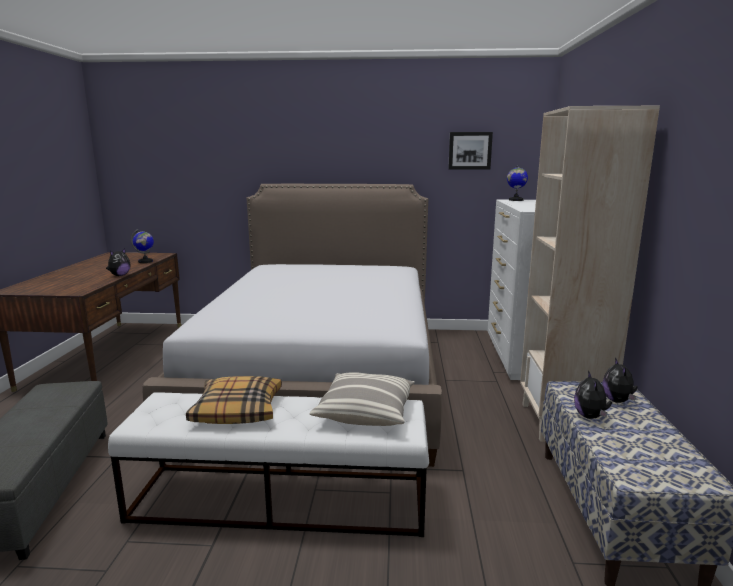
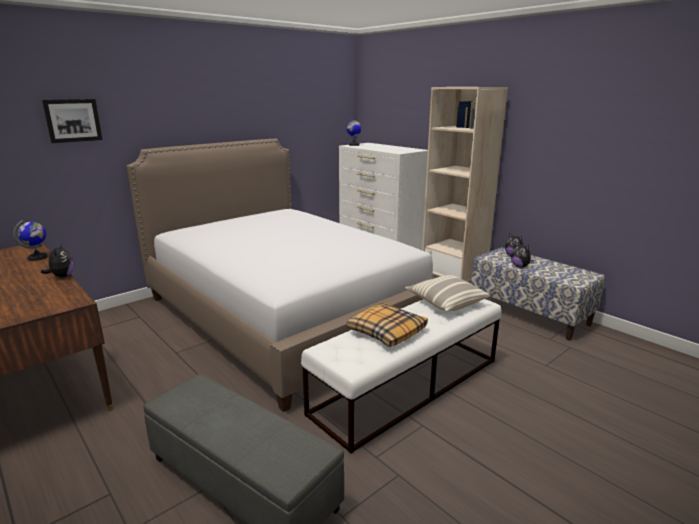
camera: 45 degrees left, 5 degrees up
picture [448,132,493,170] -> picture moved to [42,99,103,143]

